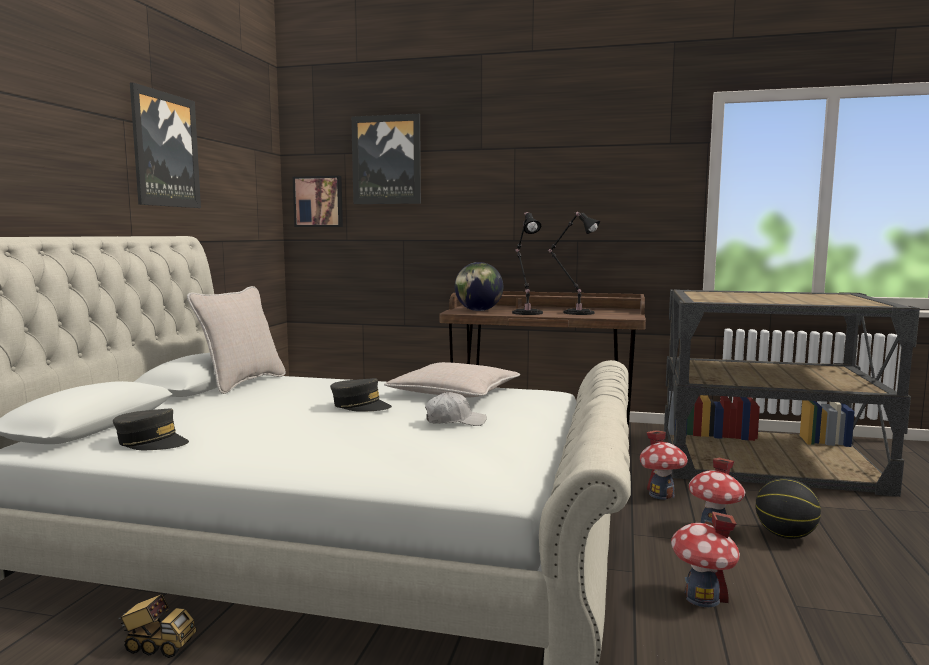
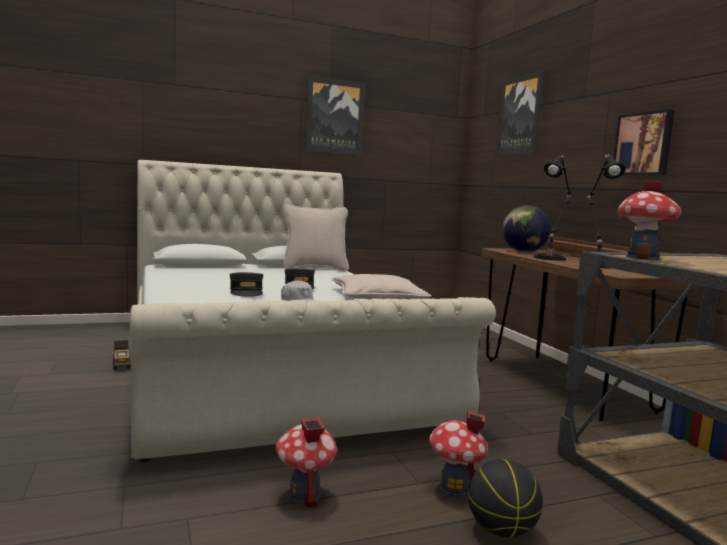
camera: 55 degrees right, 0 degrees up
grey cap [113,409,189,450] -> grey cap moved to [230,272,263,297]
picture [293,176,343,227] -> picture moved to [614,109,675,175]
toy house [640,430,688,500] -> toy house moved to [618,180,682,260]

